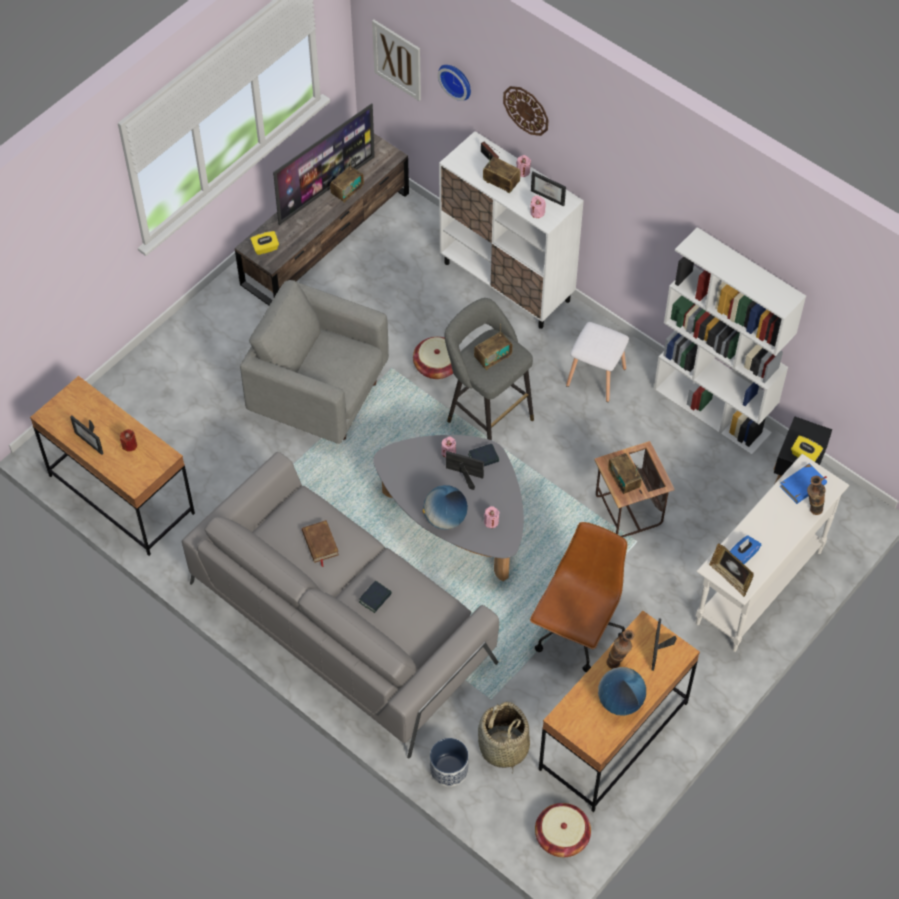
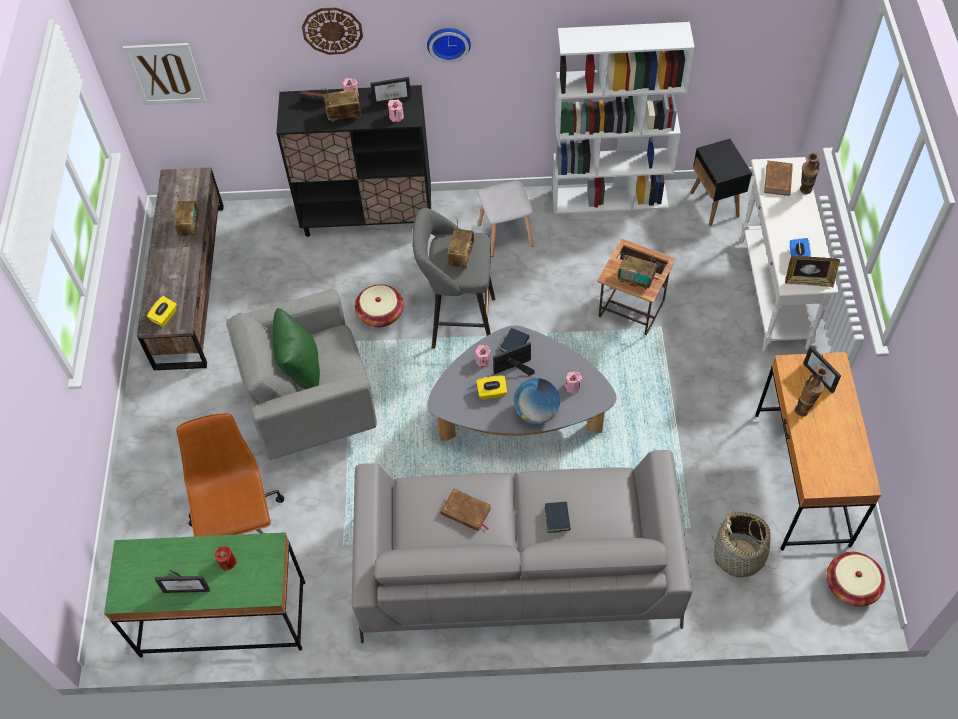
camera: 40 degrees left, 0 degrees up
brown desk [30,376,195,556] -> green desk [104,532,305,658]
television [273,104,375,225] -> none
planter [430,738,469,787] -> none
wall clock [438,65,471,101] -> wall clock moved to [427,28,471,63]
white cabinet [439,131,584,329] -> black cabinet [276,85,431,237]
brown office chair [530,522,627,672] -> brown office chair moved to [176,413,284,537]
globe [598,667,646,716] -> none
blue book [779,463,827,504] -> brown book [764,161,793,196]
yellow tissue box [791,436,823,462] -> yellow tissue box moved to [476,376,507,400]
none -> green pillow [273,308,320,389]

